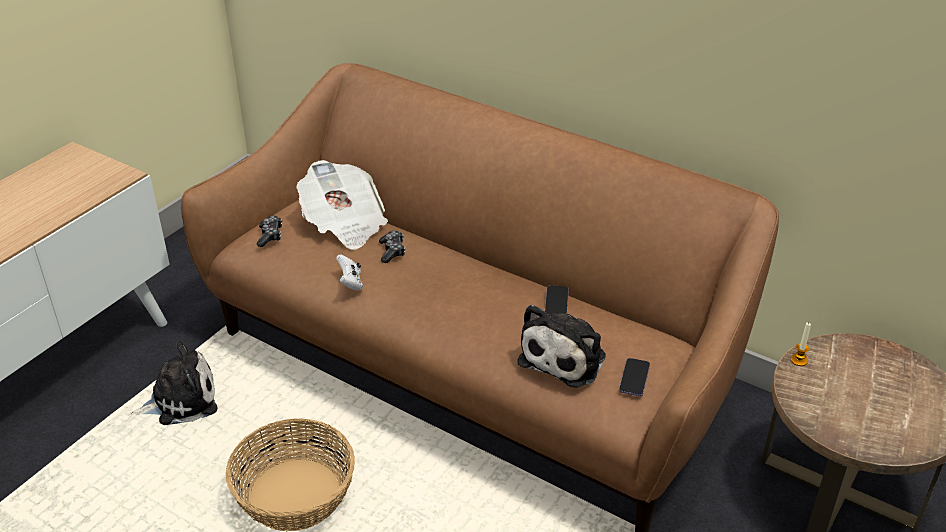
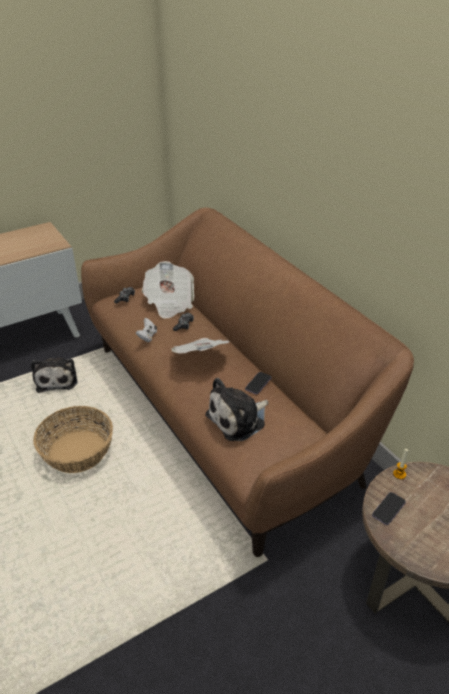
camera: 25 degrees right, 0 degrees up
plush toy [130,341,217,425] -> plush toy turned 75 degrees clockwise [31,358,78,393]
phone [619,358,650,396] -> phone moved to [372,492,406,525]
none -> newspaper [171,338,230,353]

